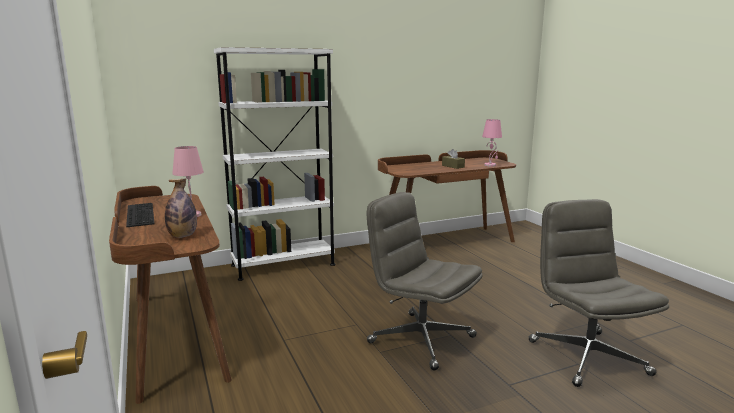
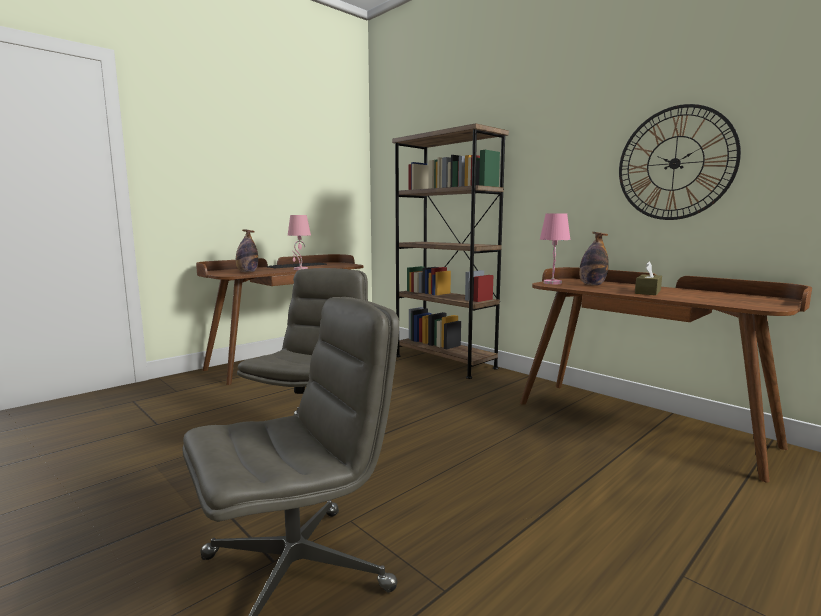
camera: 70 degrees right, 5 degrees down
white bookcase [214,47,335,281] -> brown bookcase [392,123,509,379]
pink table lamp [482,119,502,167] -> pink table lamp moved to [540,213,570,284]
none -> bottle [579,232,609,286]
none -> wall clock [619,104,741,220]

